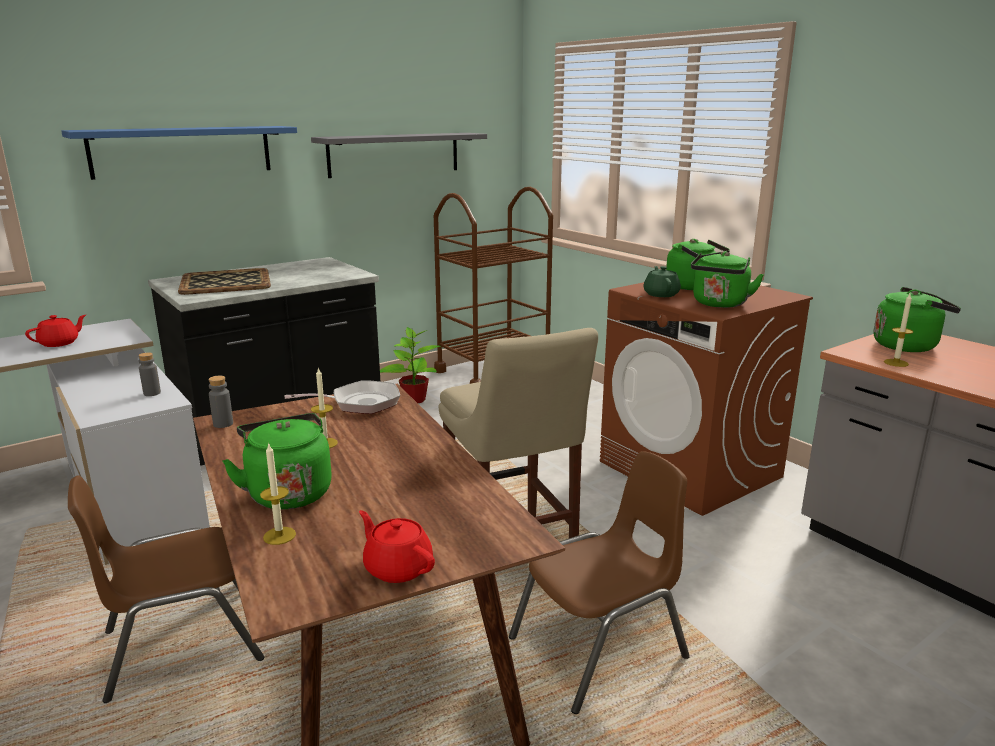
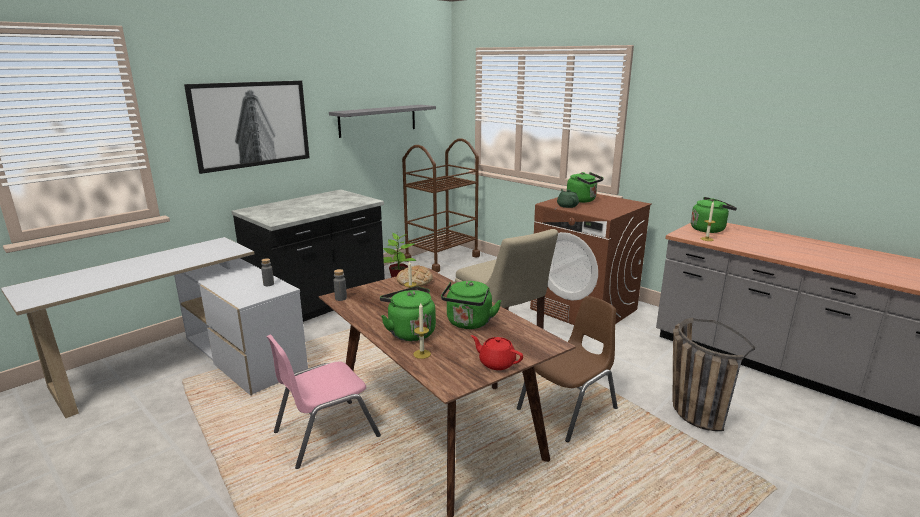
camera: 10 degrees left, 0 degrees up
red teapot [25,315,86,347] -> none
blue shelf [61,126,297,180] -> picture [184,81,310,174]
brown chair [68,475,264,703] -> pink chair [267,334,381,469]
tray [178,268,271,295] -> none
frying pan [284,380,400,414] -> bread [397,265,433,287]
green kettle [691,251,764,308] -> green kettle moved to [441,281,501,329]
none -> basket [672,318,755,431]

